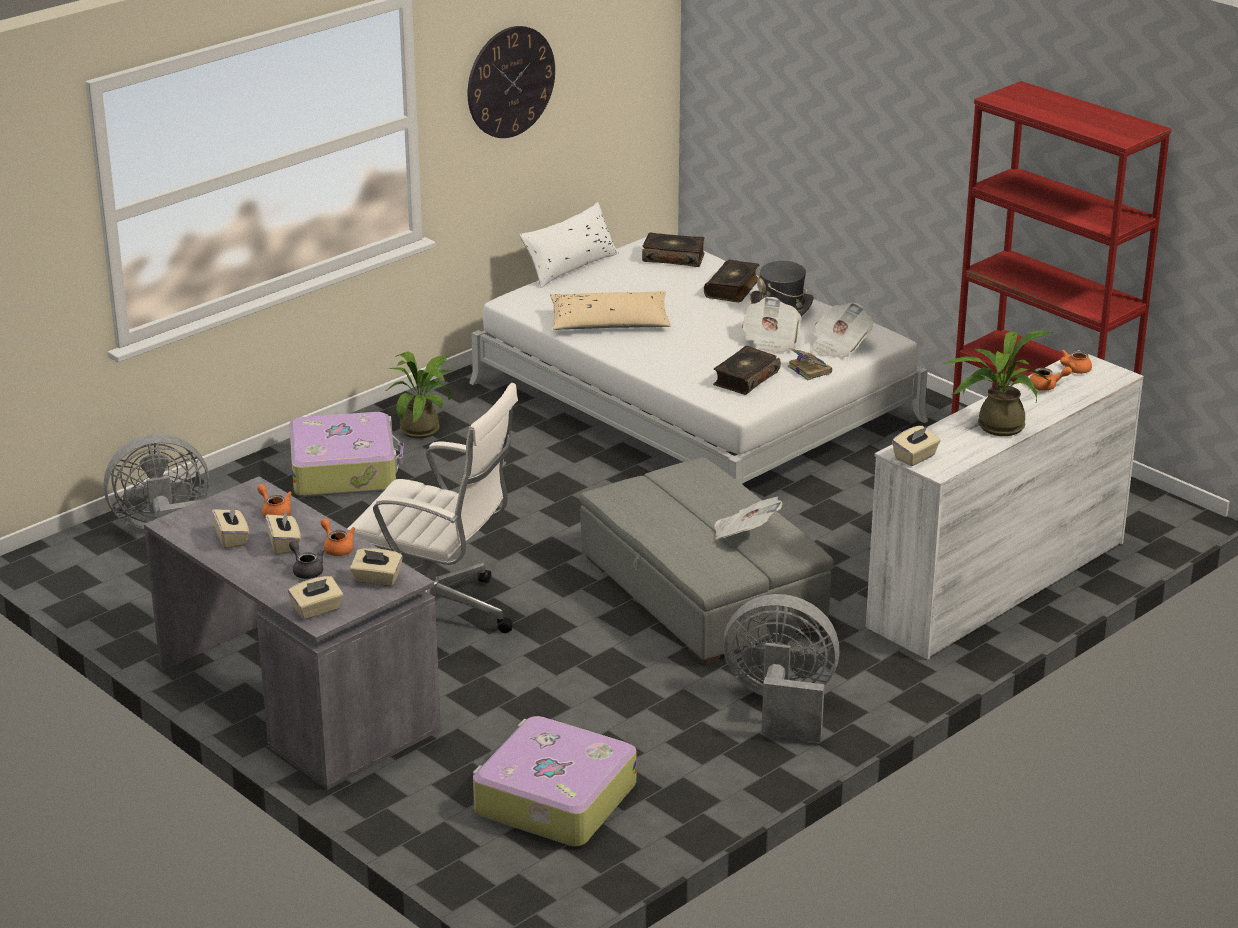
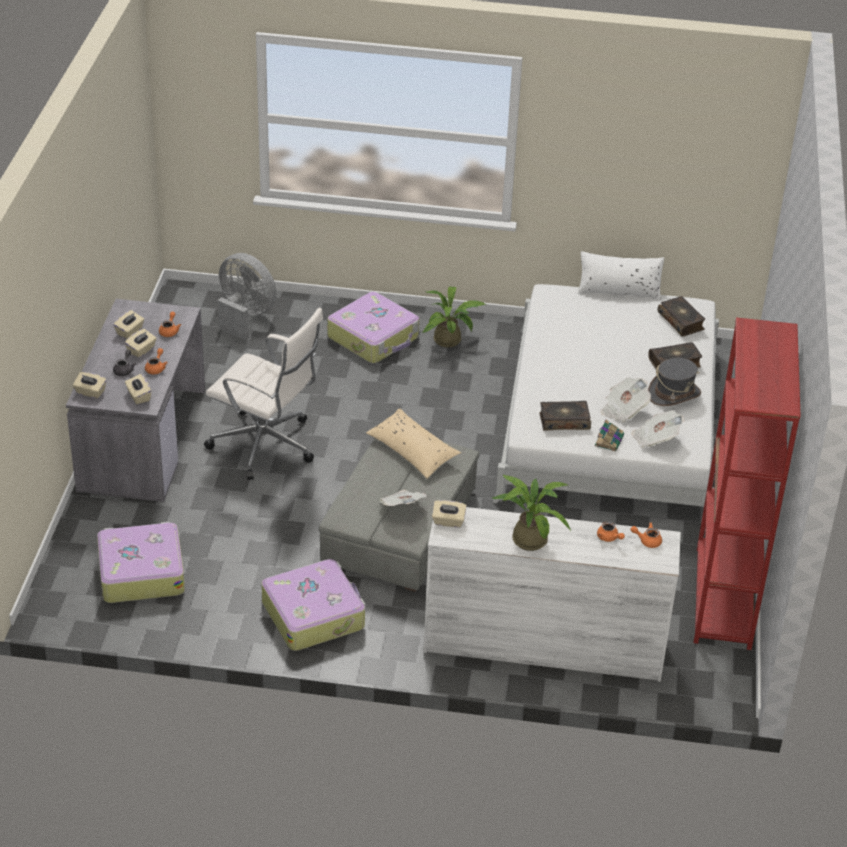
camera: 50 degrees right, 10 degrees up
white office chair [347,383,518,633] -> white office chair turned 45 degrees counterclockwise [204,308,323,480]
wall clock [467,26,555,138] -> none
beige pillow [550,291,671,330] -> beige pillow moved to [366,408,461,479]
grey fan [723,594,839,742] -> suitcase [261,559,365,651]

